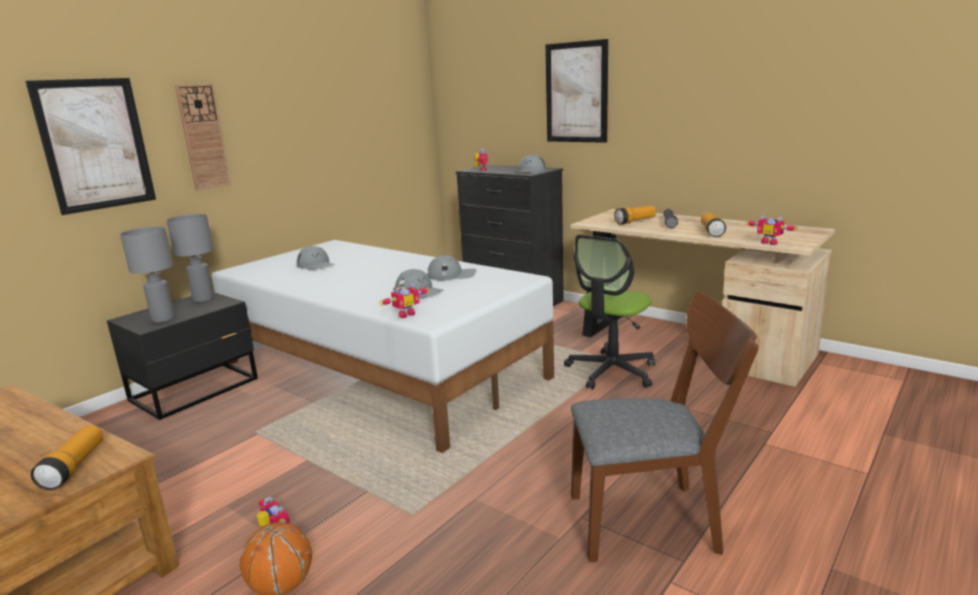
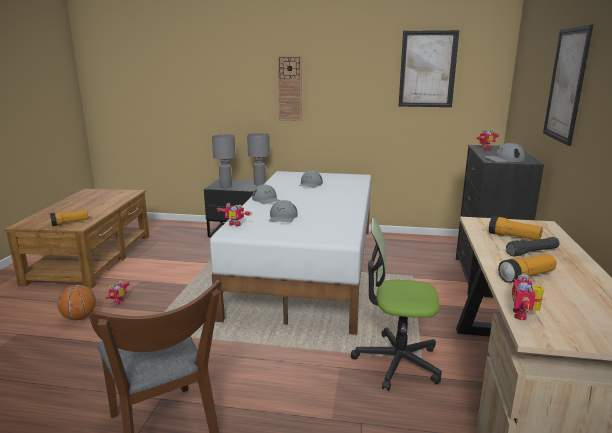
camera: 60 degrees right, 0 degrees up
picture [25,78,156,215] -> picture moved to [399,30,459,107]
grey cap [427,255,477,280] -> grey cap moved to [252,185,280,204]

